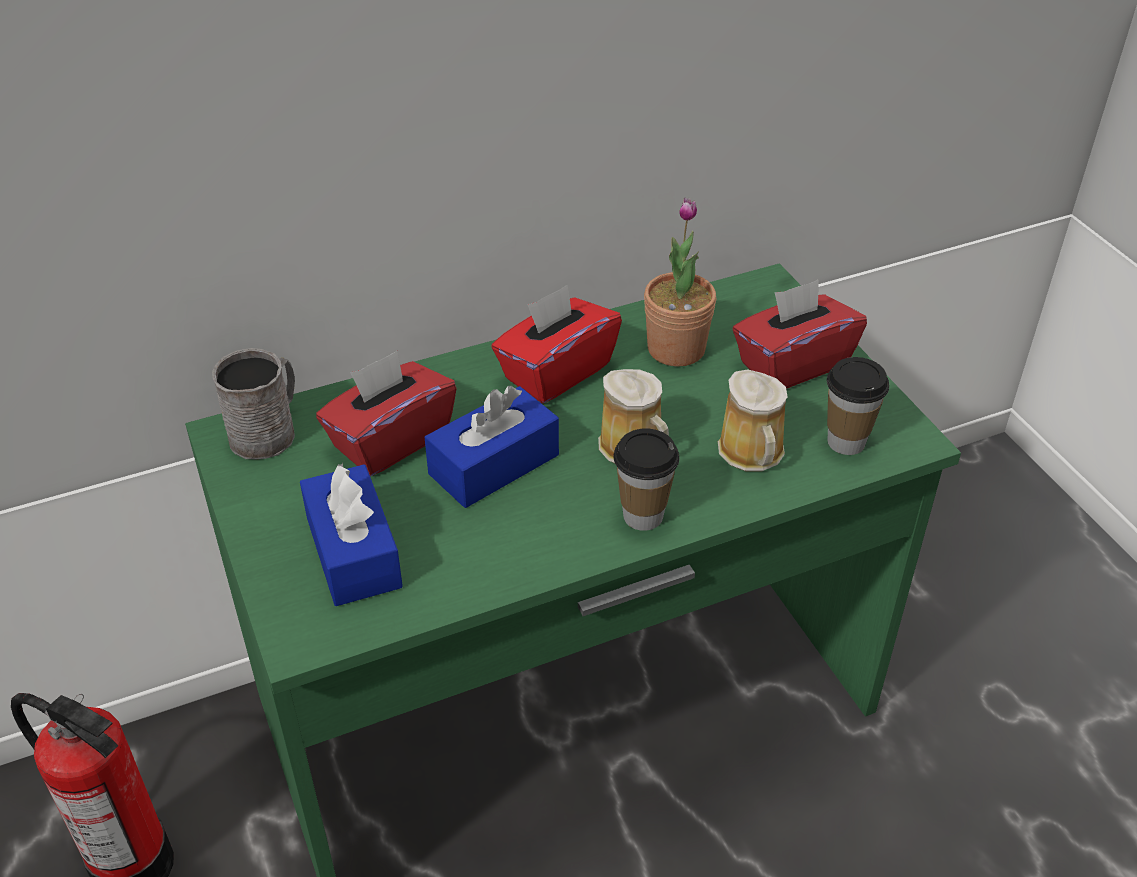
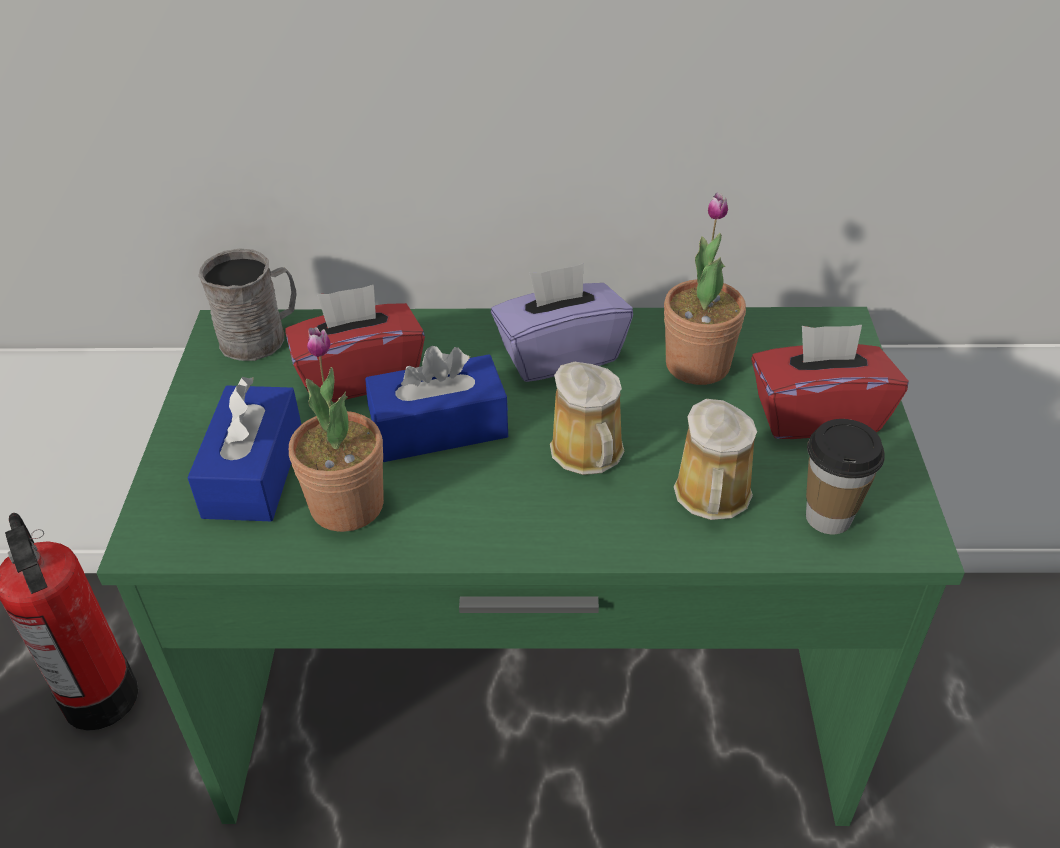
camera: 25 degrees right, 0 degrees up
red tissue box [491,285,622,403] -> purple tissue box [491,264,633,382]
cup [613,428,679,531] -> none
none -> potted plant [289,327,384,532]

